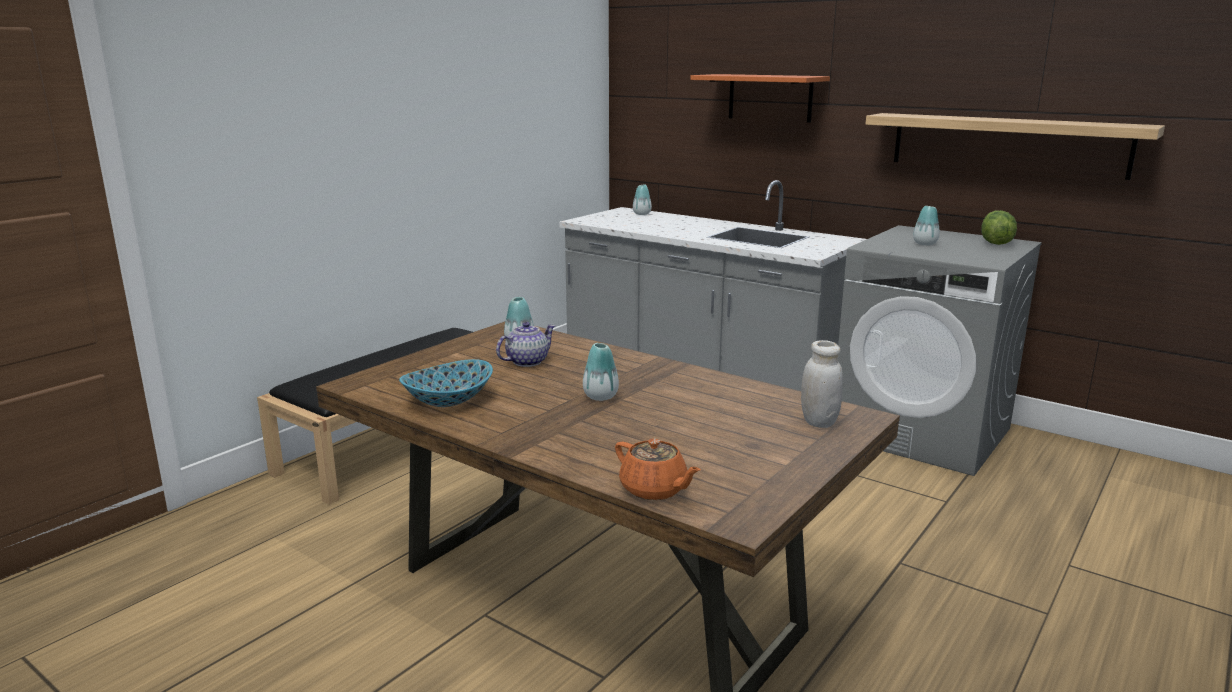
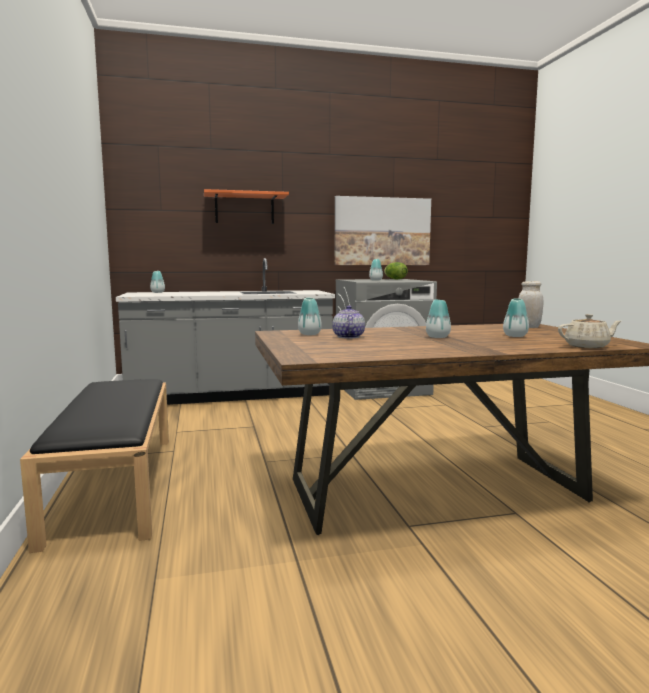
camera: 50 degrees left, 10 degrees down
bowl [399,359,493,407] -> none
orange teapot [615,439,701,500] -> beige teapot [558,314,621,348]
shelf [866,113,1165,180] -> picture [335,196,431,265]
none -> vase [503,298,529,337]

